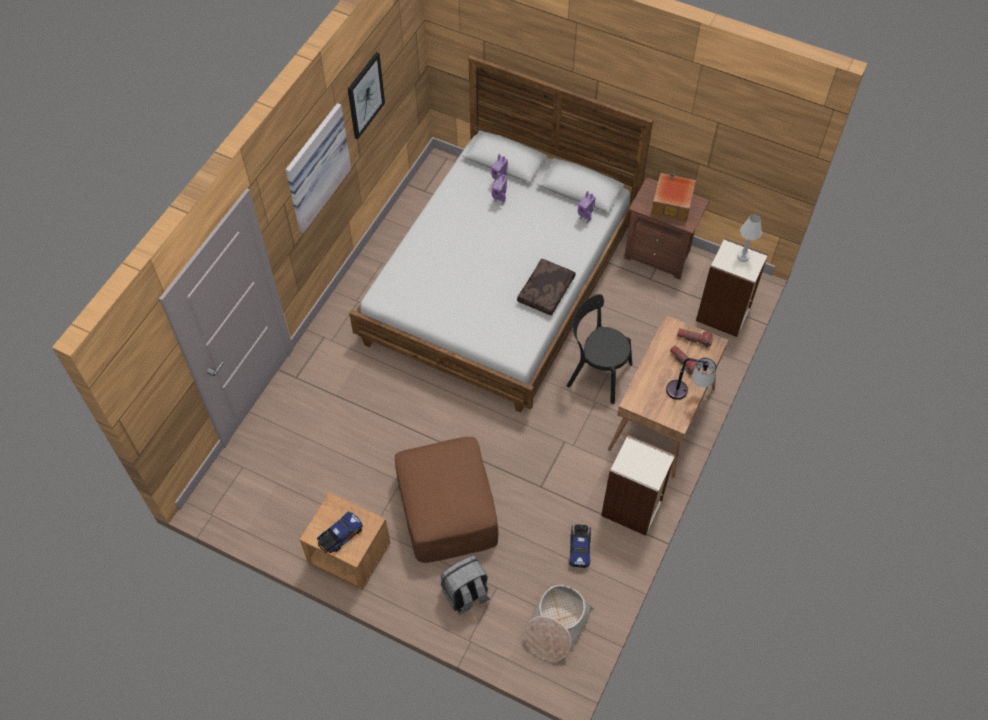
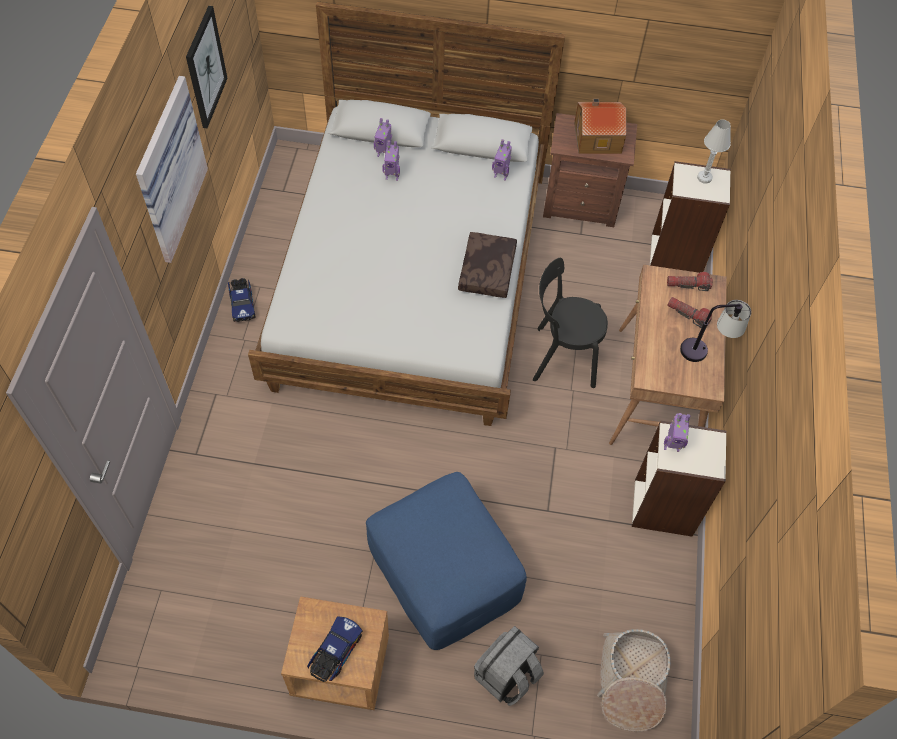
camera: 20 degrees left, 0 degrees up
brown ottoman [395,437,498,563] -> blue ottoman [366,472,527,650]
toy truck [569,524,591,568] -> toy truck moved to [228,278,256,322]
none -> toy robot [664,413,690,452]

